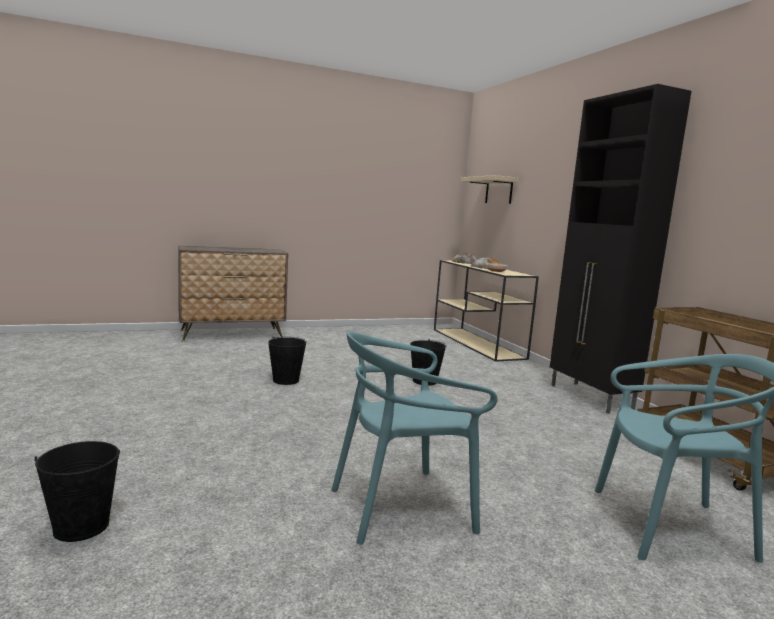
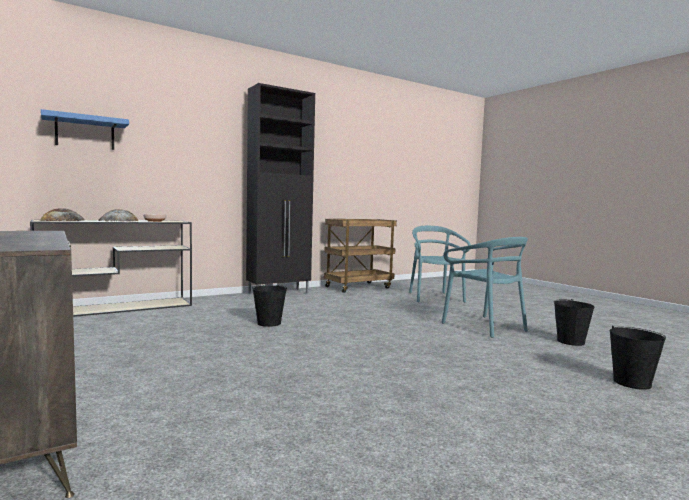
camera: 100 degrees left, 5 degrees down
black bucket [268,337,307,385] -> black bucket moved to [554,299,595,346]
beige shelf [461,175,519,204] -> blue shelf [41,109,129,150]

